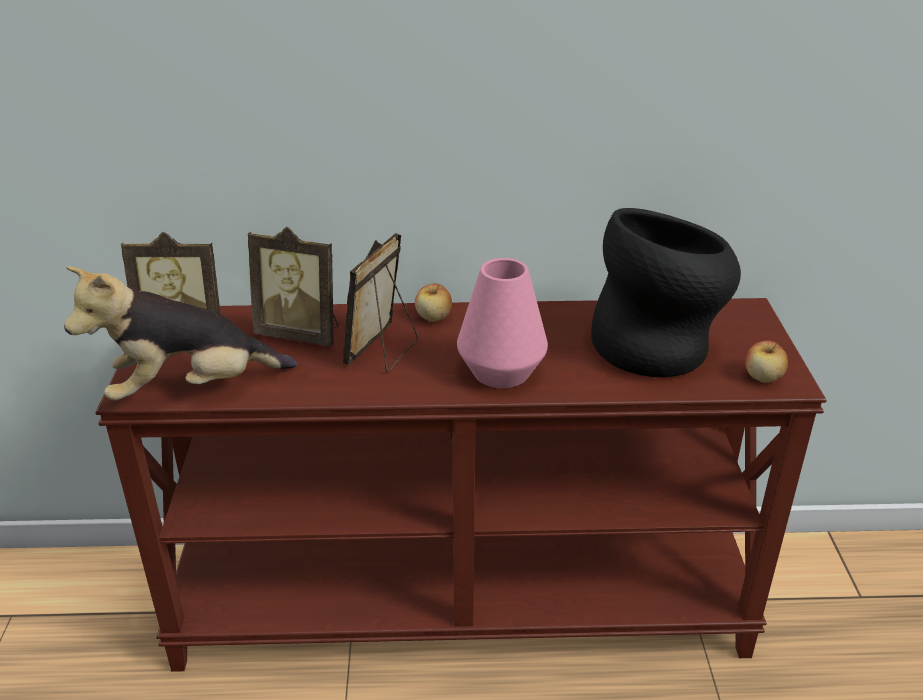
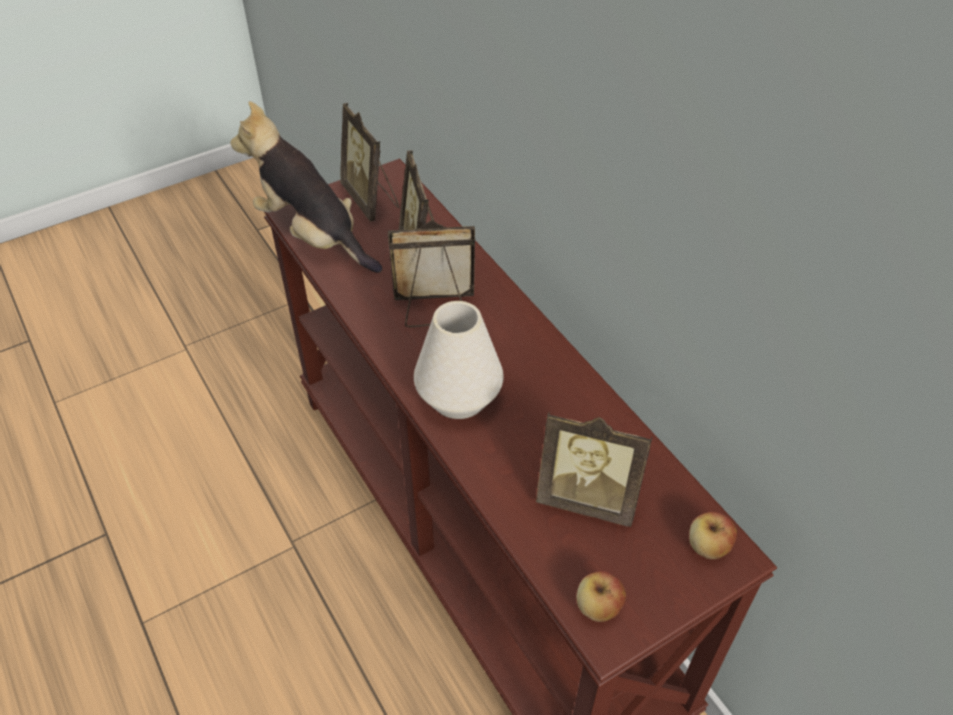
camera: 60 degrees right, 15 degrees up
apple [415,283,452,322] -> apple moved to [689,512,737,559]
pink vase [457,258,548,388] -> white vase [414,301,504,419]
black vase [591,208,741,377] -> picture frame [536,412,652,527]

